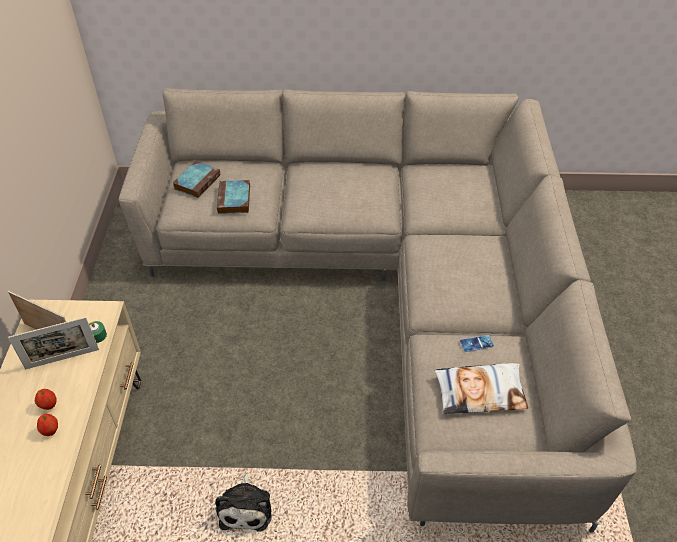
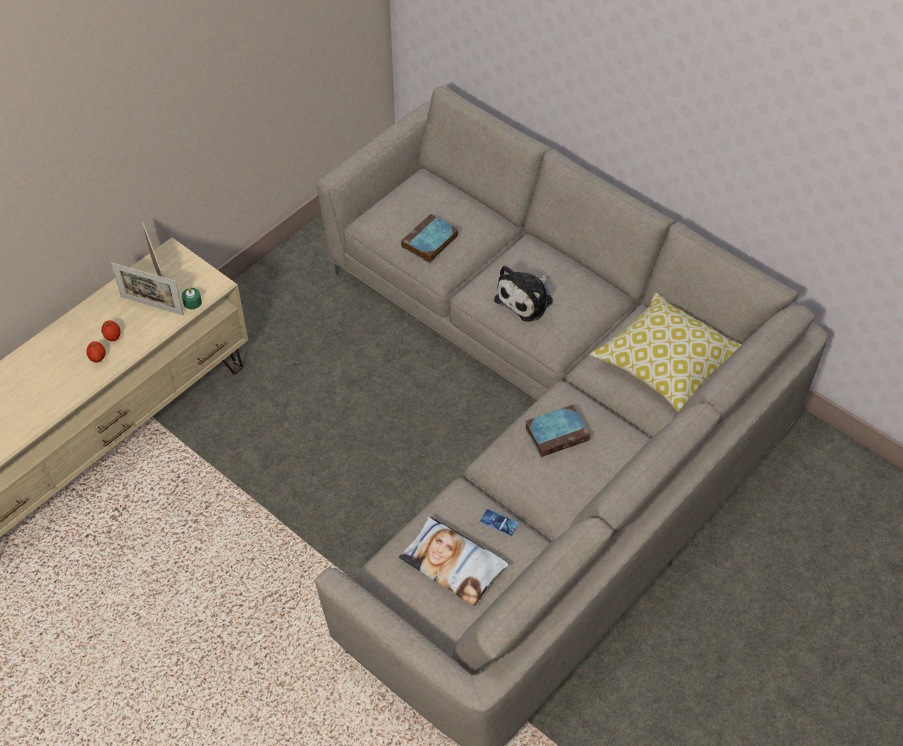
camera: 40 degrees right, 5 degrees up
book [173,161,220,198] -> book moved to [525,405,590,457]
plush toy [215,472,272,532] -> plush toy moved to [494,266,553,322]
none -> pillow [590,293,741,412]

